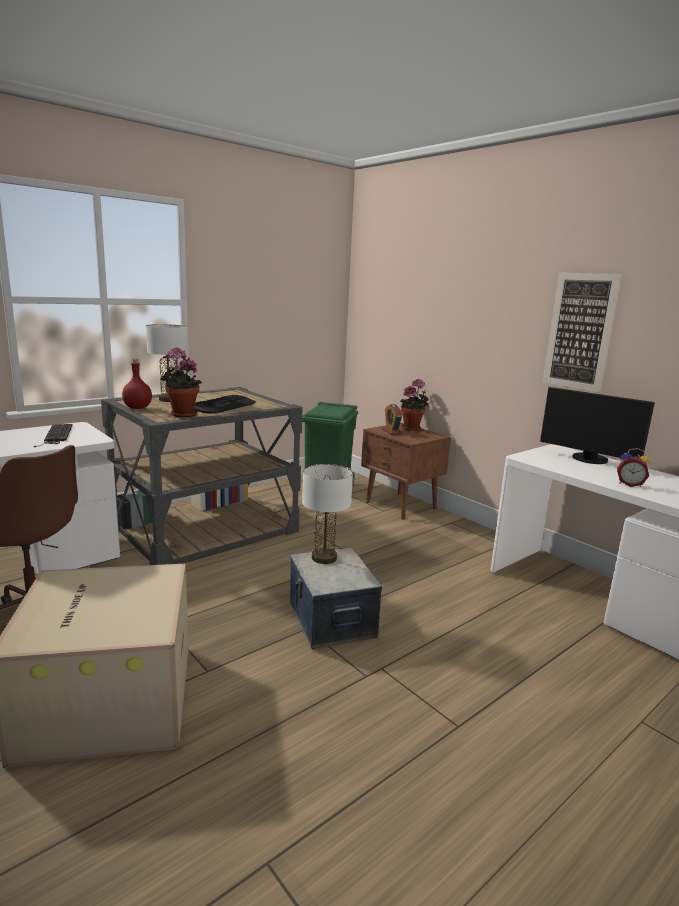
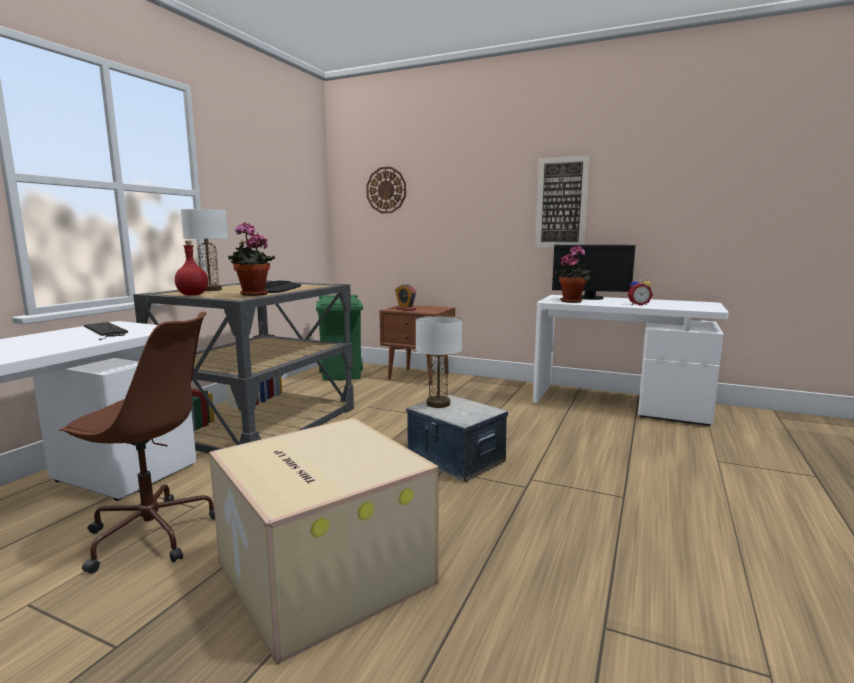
camera: 25 degrees left, 5 degrees down
potted plant [400,379,429,431] -> potted plant moved to [555,245,591,303]
none -> wall clock [366,167,406,213]

